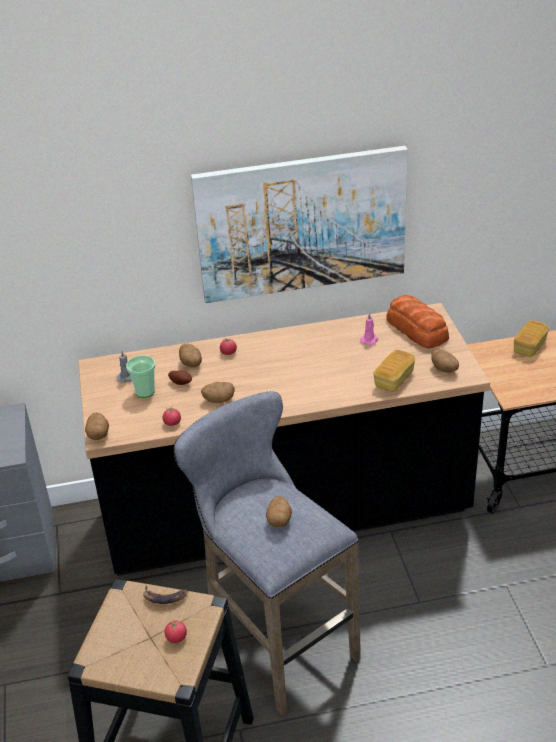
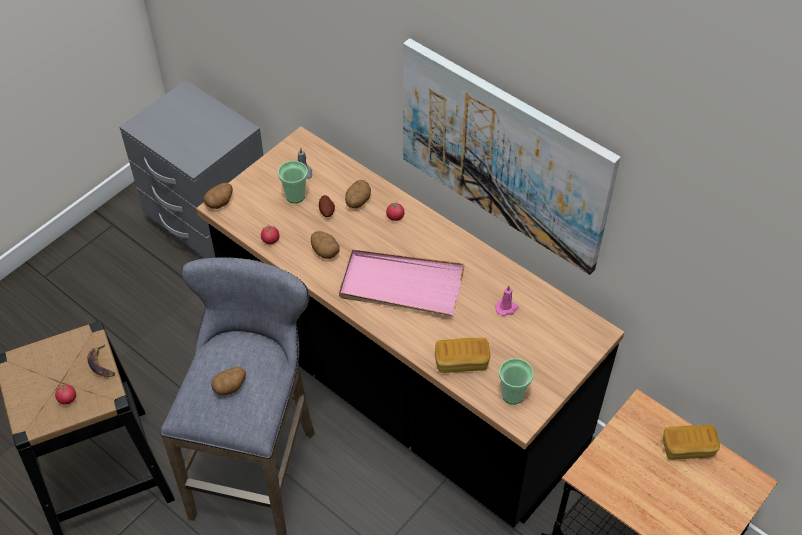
camera: 50 degrees right, 15 degrees up
bread [387,295,449,349] -> none
potato [431,349,459,373] -> cup [499,358,534,404]
none -> pink tray [339,249,465,316]

